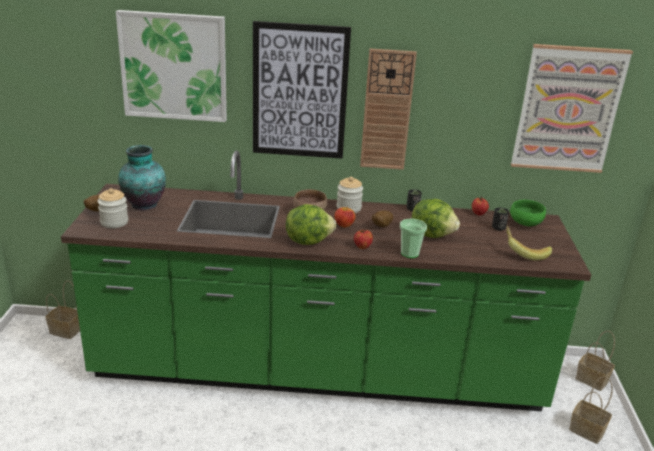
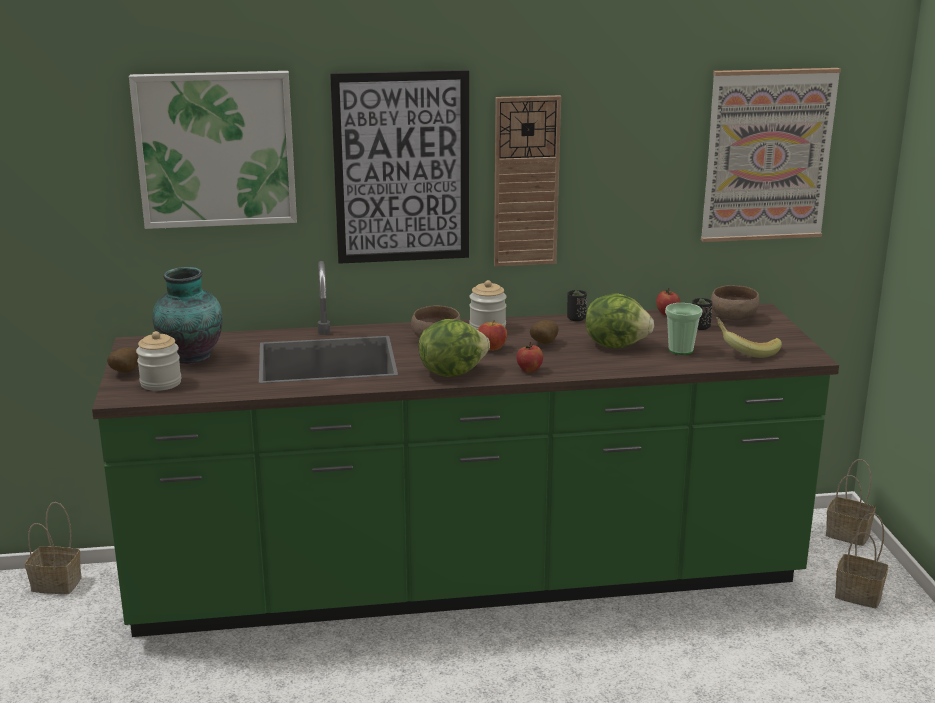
camera: 10 degrees left, 5 degrees down
cup [400,219,427,258] -> cup moved to [665,303,702,355]
green bowl [510,200,546,226] -> brown bowl [711,285,759,320]

